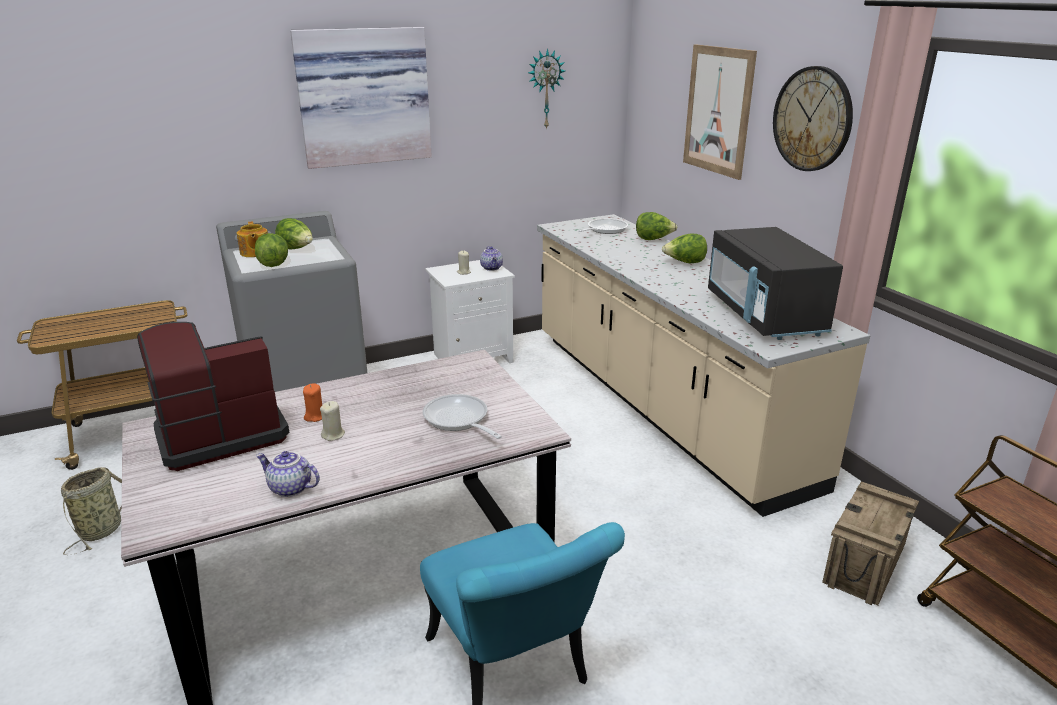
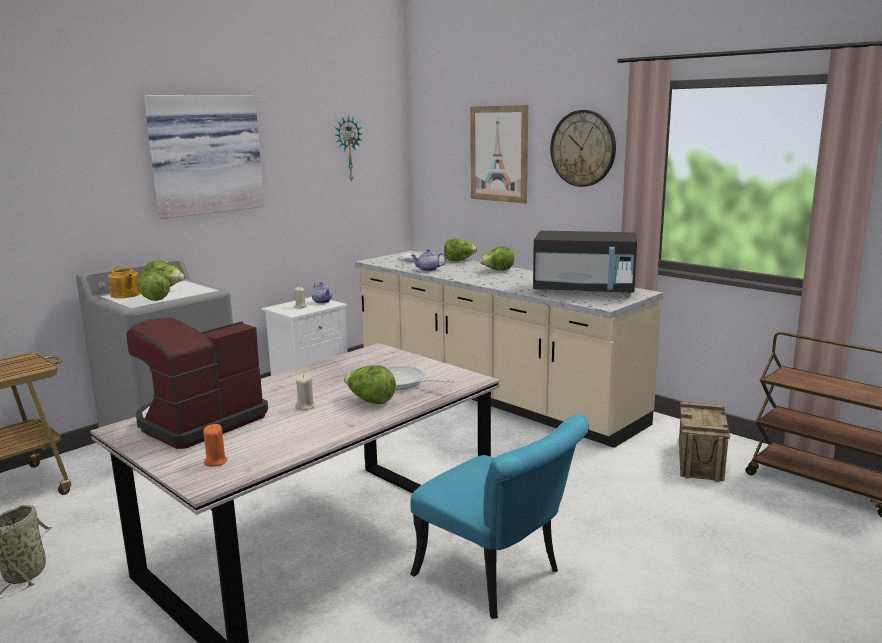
camera: 20 degrees left, 10 degrees down
teapot [256,451,320,497] -> teapot moved to [411,249,446,271]
orange candle [303,384,322,422] -> orange candle moved to [203,424,228,467]
black microwave [708,227,843,340] -> black microwave turned 45 degrees counterclockwise [533,231,637,295]
none -> lettuce [344,365,396,404]

